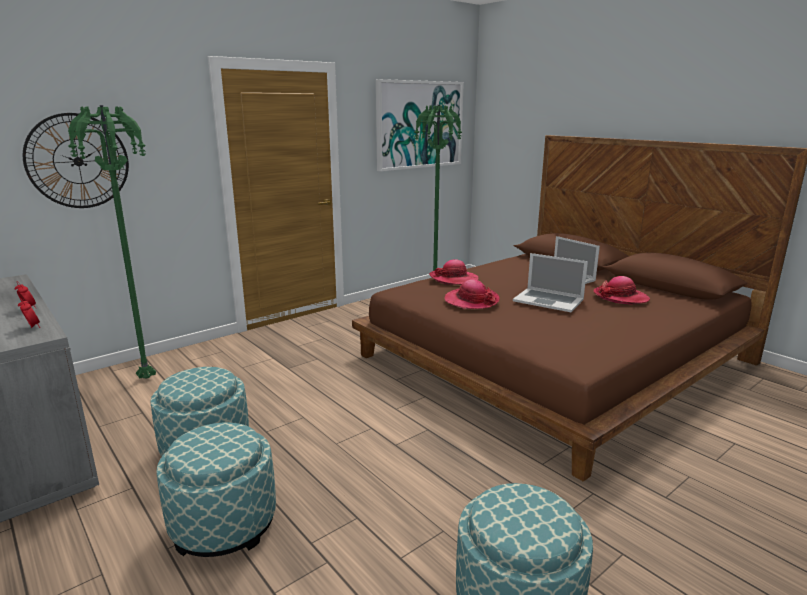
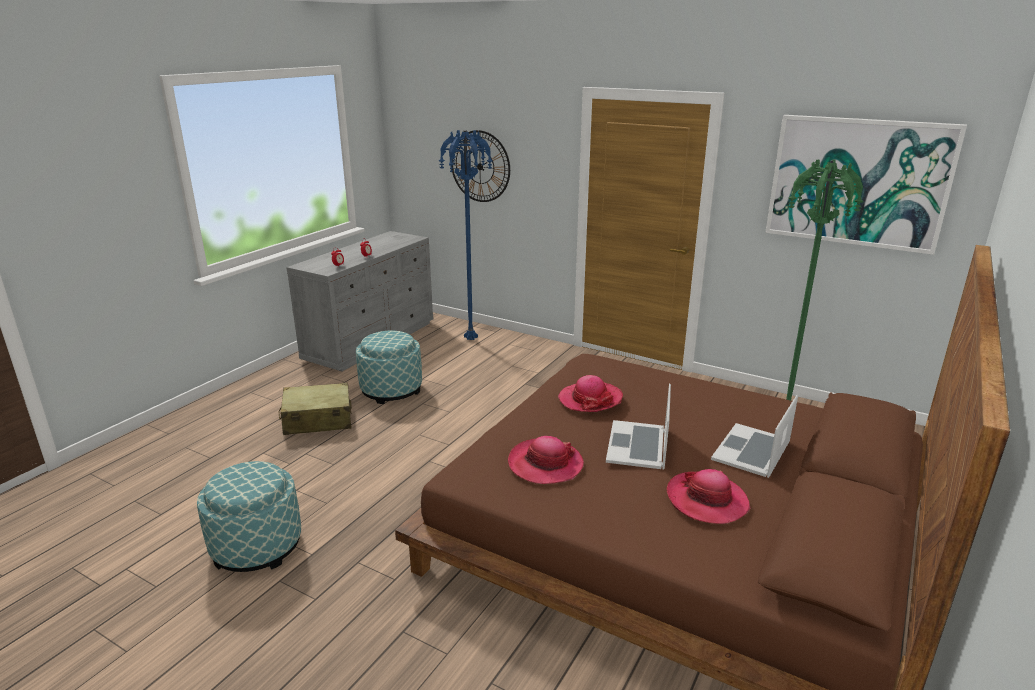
camera: 70 degrees right, 5 degrees up
green floor lamp [68,105,156,379] -> blue floor lamp [438,130,493,340]
ottoman [156,422,276,557] -> beige suitcase [279,383,352,435]
hat [429,259,479,285] -> hat moved to [508,436,584,484]

